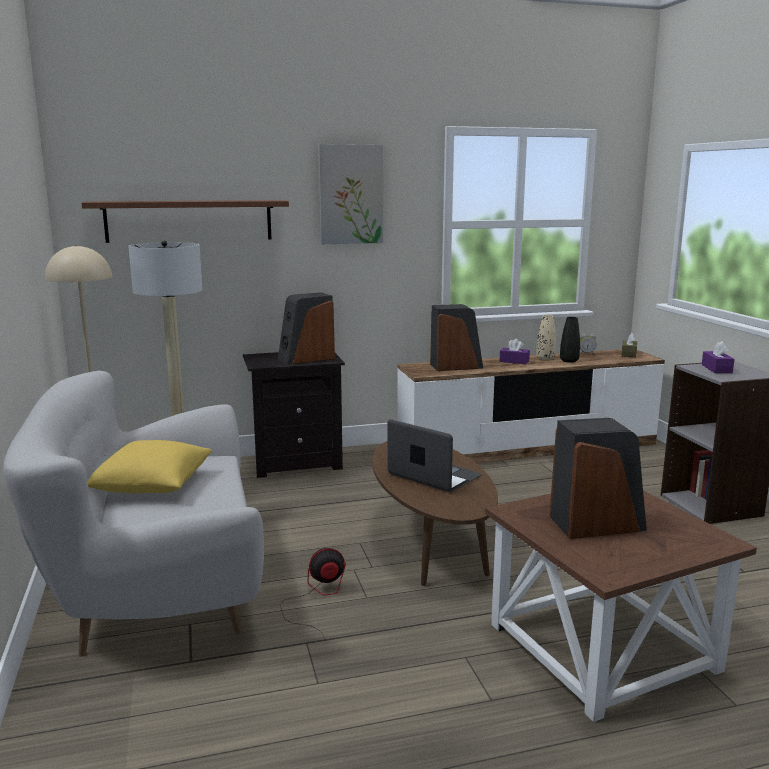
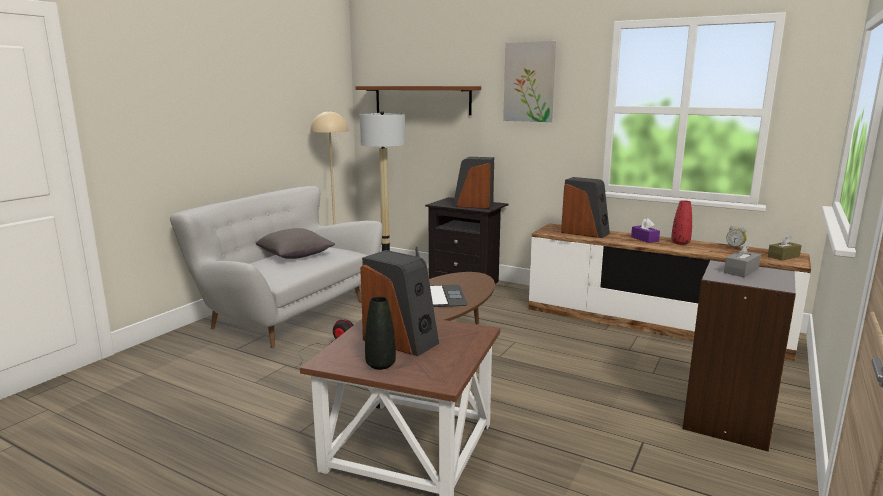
camera: 45 degrees right, 0 degrees up
yellow pillow [88,440,212,493] -> grey pillow [256,228,335,259]
beige vase [536,315,556,360] -> red vase [671,200,692,245]
black vase [560,317,580,363] -> black vase moved to [365,297,396,370]
purple tissue box [702,341,735,373] -> grey tissue box [724,241,761,277]

